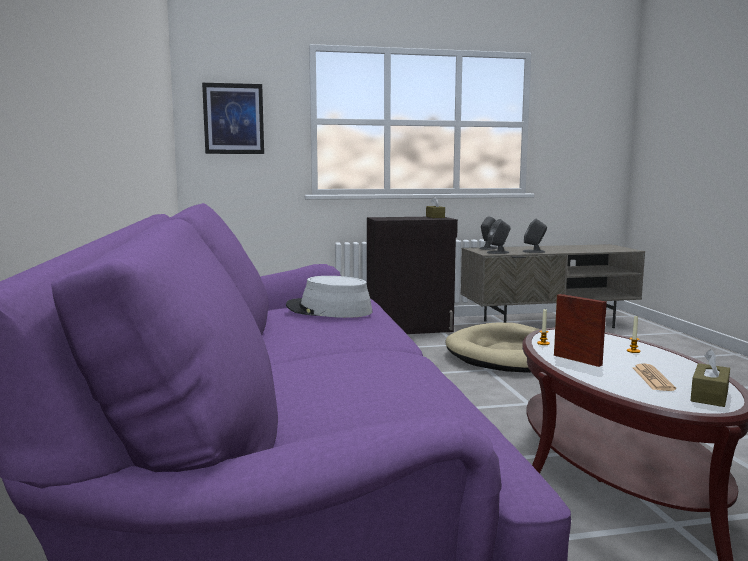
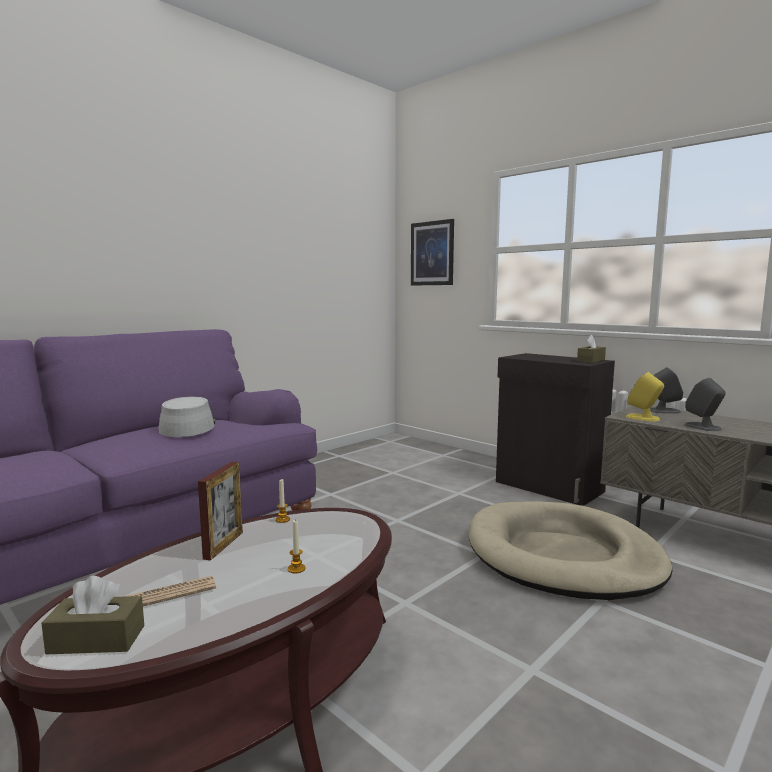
camera: 55 degrees right, 0 degrees up
grey speaker [487,219,511,254] -> yellow speaker [626,372,664,421]

